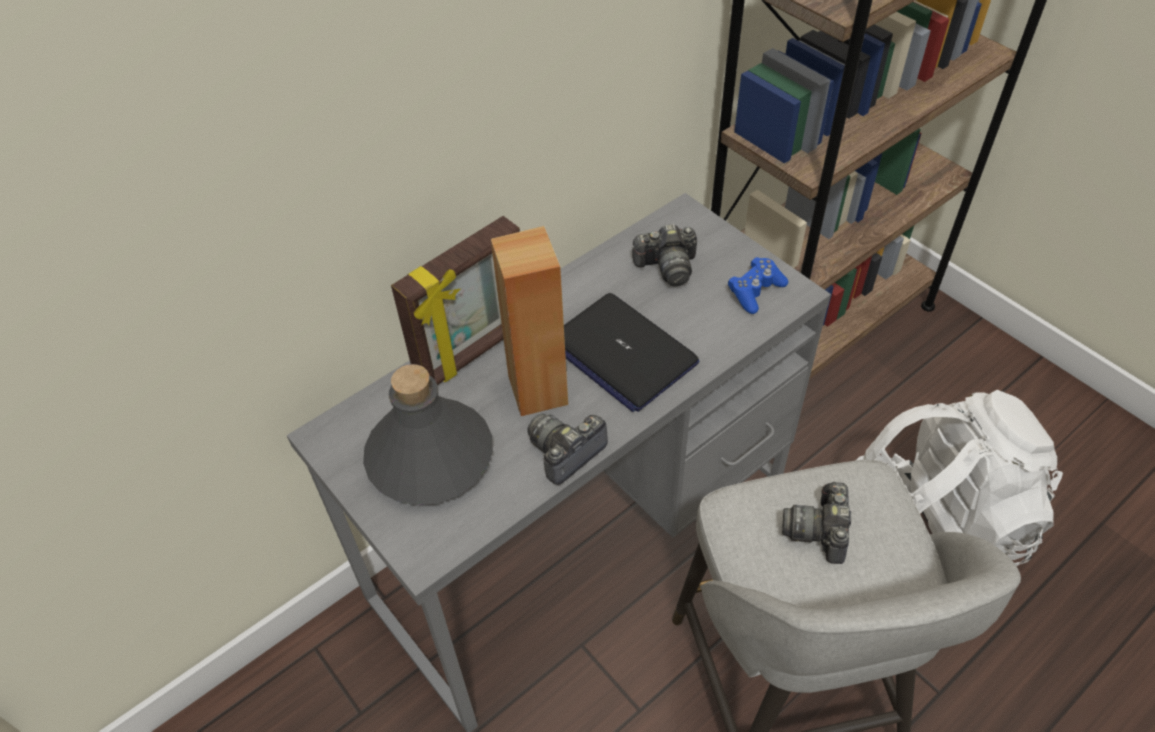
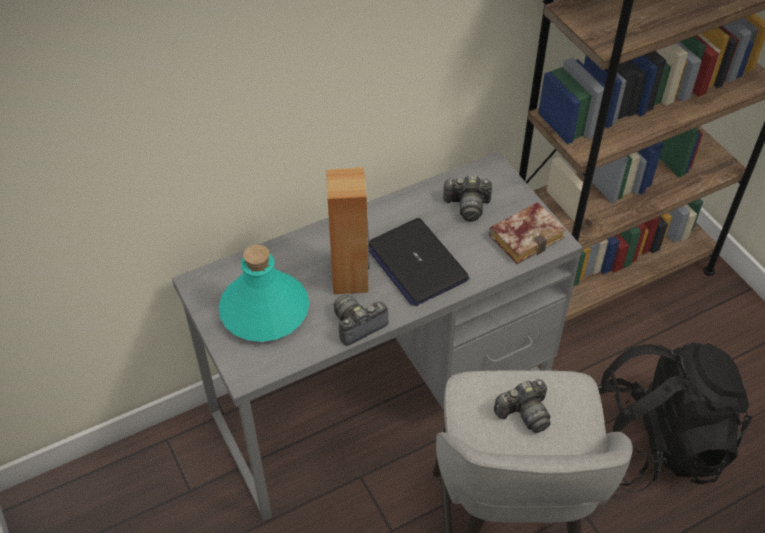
camera: 10 degrees right, 0 degrees up
grey bottle [363,364,493,505] -> turquoise bottle [219,244,309,342]
picture frame [391,216,520,385] -> none
blue game controller [728,257,788,314] -> book [489,202,566,264]
camera [782,481,851,564] -> camera turned 135 degrees counterclockwise [494,379,551,433]
white backpack [855,390,1063,566] -> black backpack [598,342,752,492]

